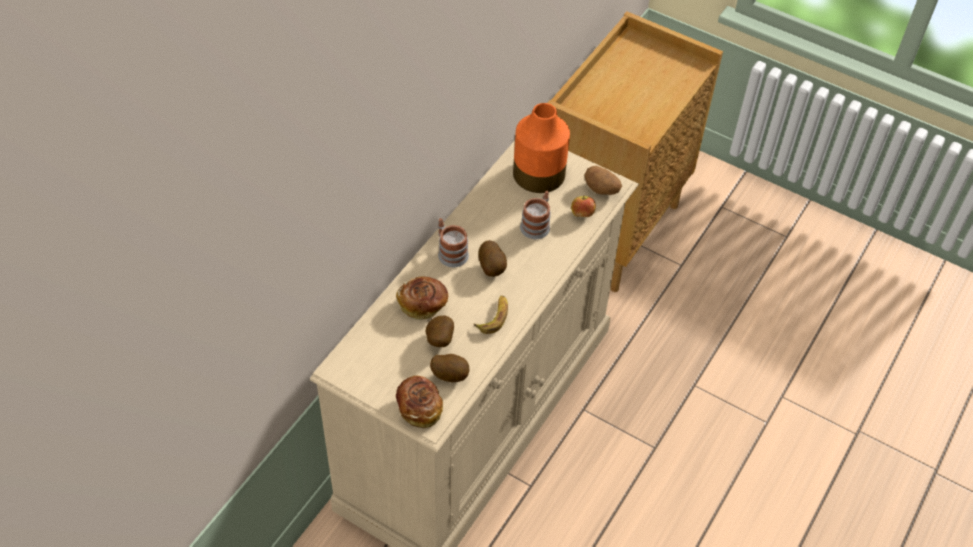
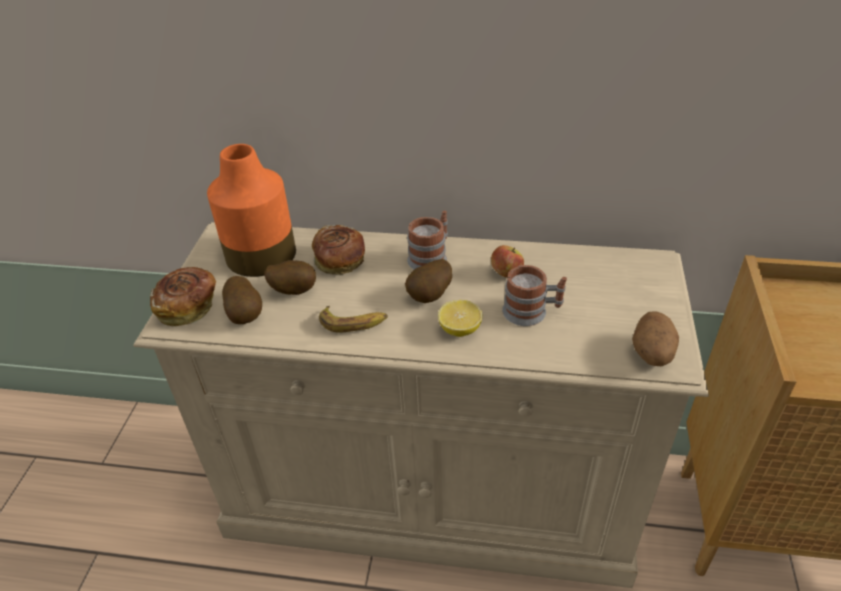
camera: 70 degrees right, 10 degrees down
orange vase [513,103,570,193] -> orange vase moved to [207,144,296,277]
apple [571,195,596,217] -> apple moved to [491,245,524,278]
none -> lemon [438,300,483,337]

